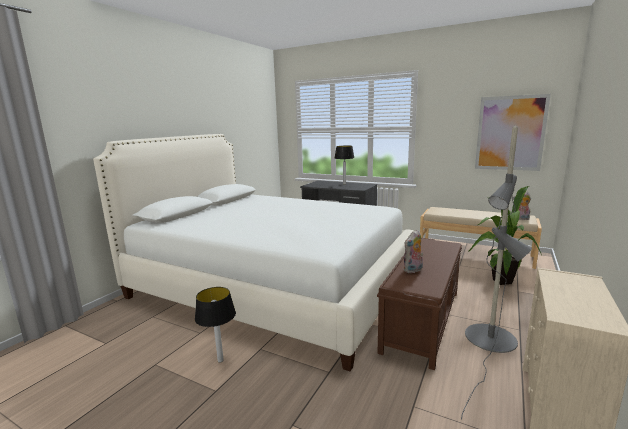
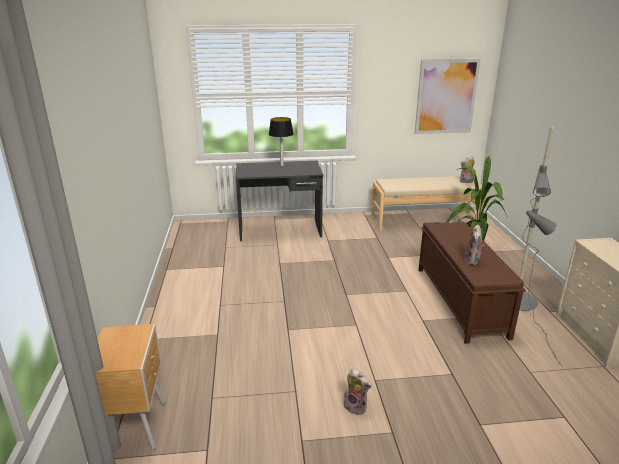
camera: 35 degrees left, 10 degrees up
white bed [93,134,414,372] -> none
table lamp [195,287,236,363] -> plush toy [343,368,372,415]
none -> brown nightstand [96,324,165,450]

